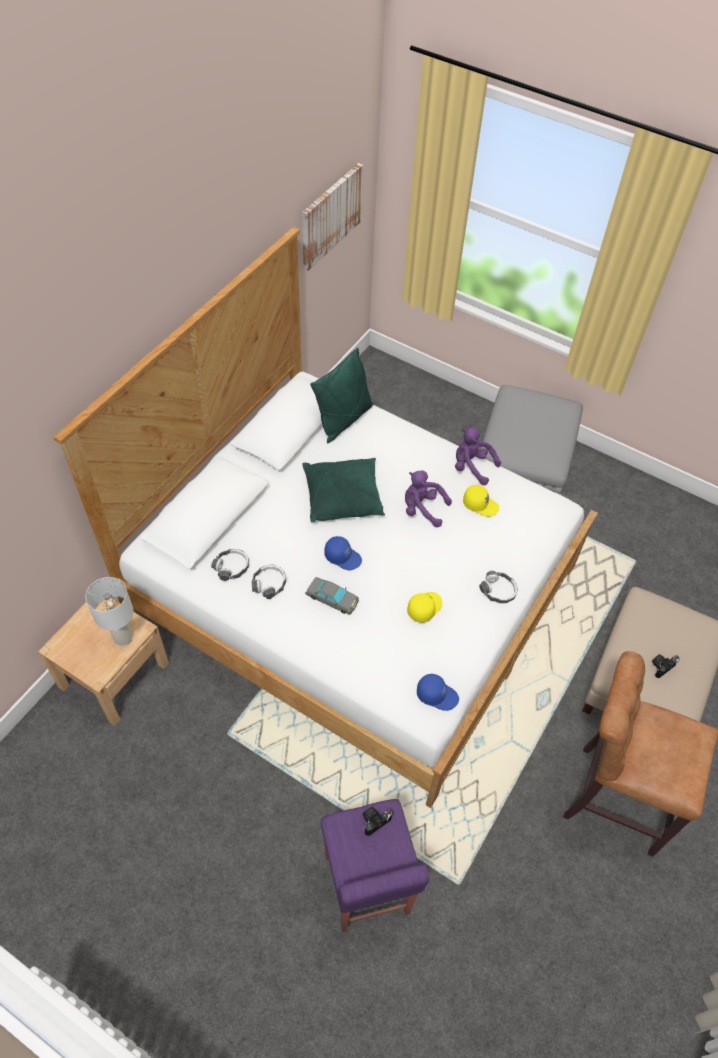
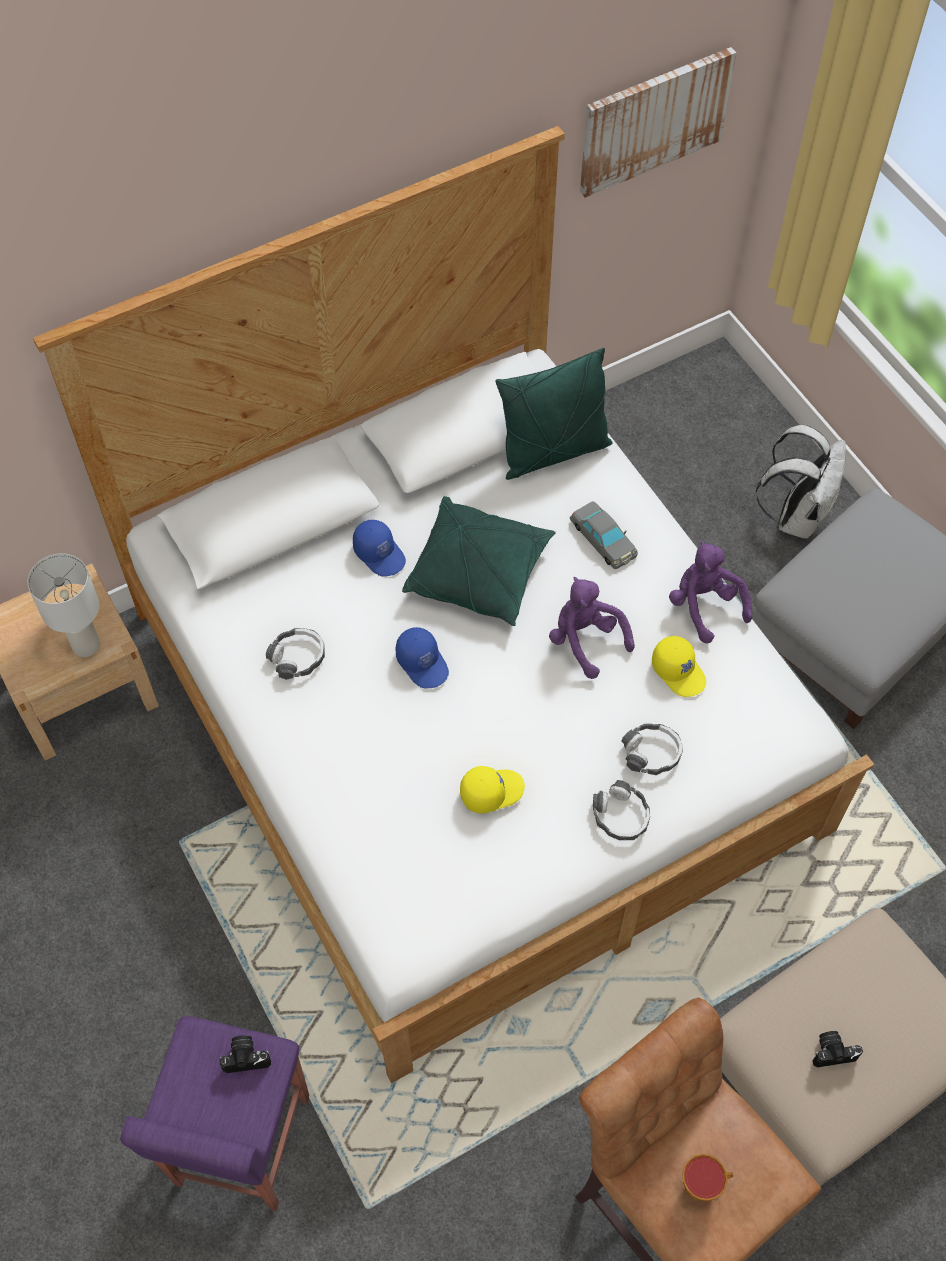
camera: 30 degrees right, 5 degrees up
headphones [211,549,249,581] -> headphones moved to [621,723,683,775]
grey toy car [305,577,359,615] -> grey toy car moved to [570,501,638,569]
blue cap [417,674,459,711] -> blue cap moved to [353,520,406,577]
none -> cup [682,1154,734,1201]
none -> white backpack [756,425,846,539]

